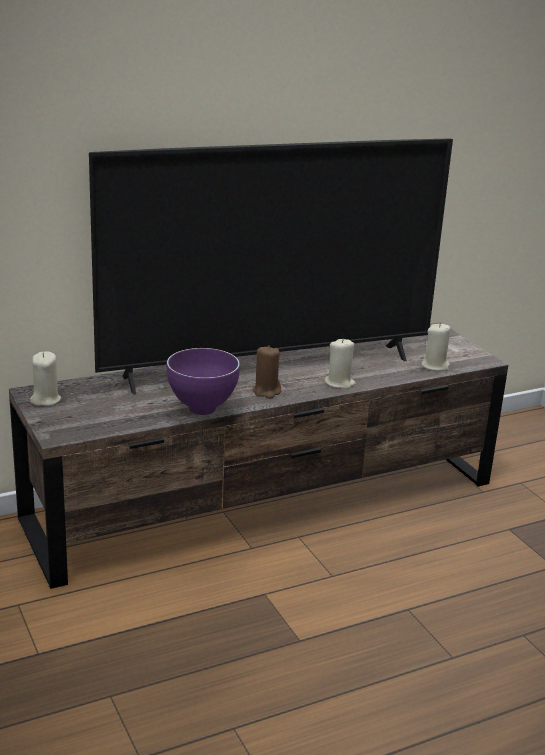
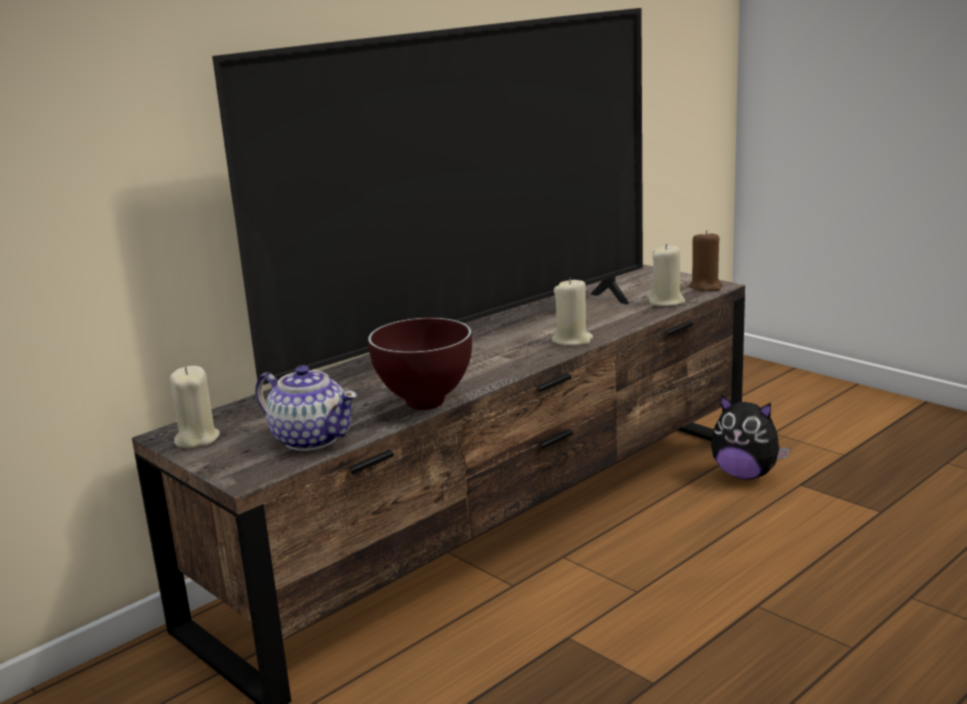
camera: 15 degrees left, 5 degrees down
purple bowl [166,348,240,415] -> brown bowl [368,318,472,410]
brown candle [252,346,281,399] -> brown candle moved to [689,230,723,291]
none -> teapot [255,365,358,451]
none -> plush toy [711,395,790,480]

